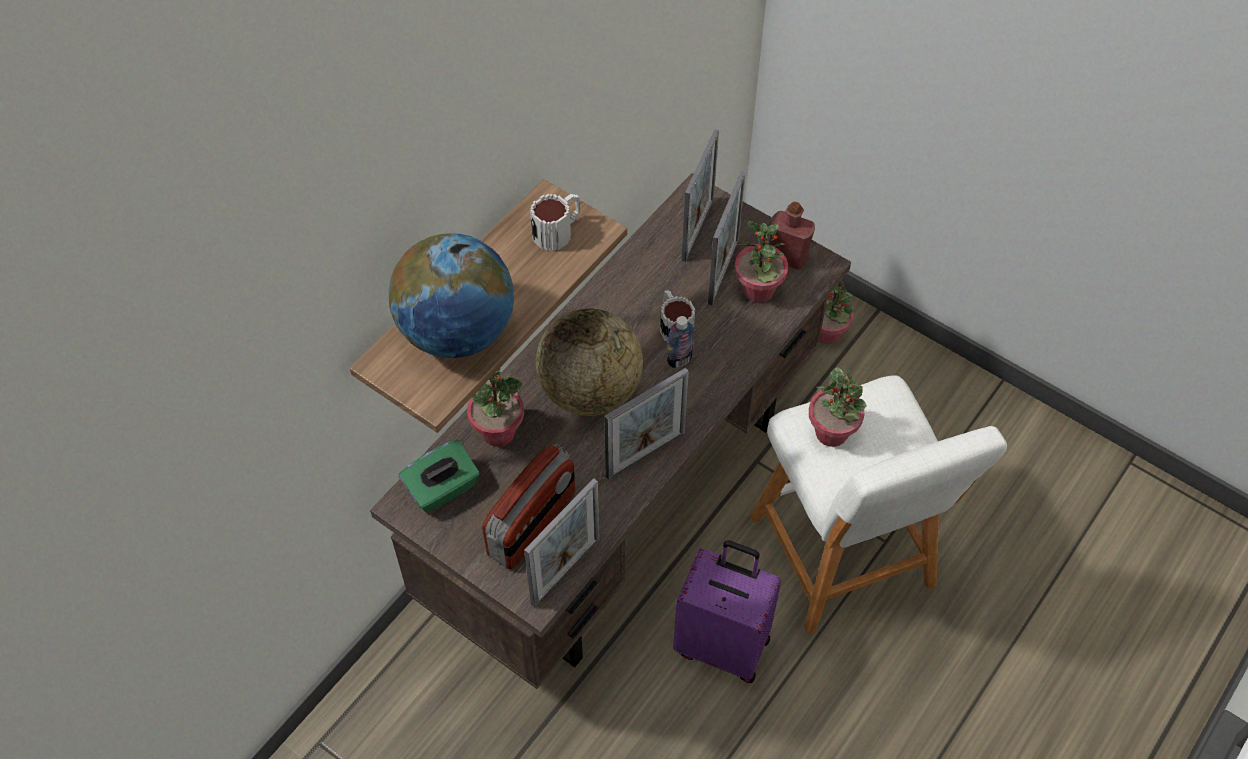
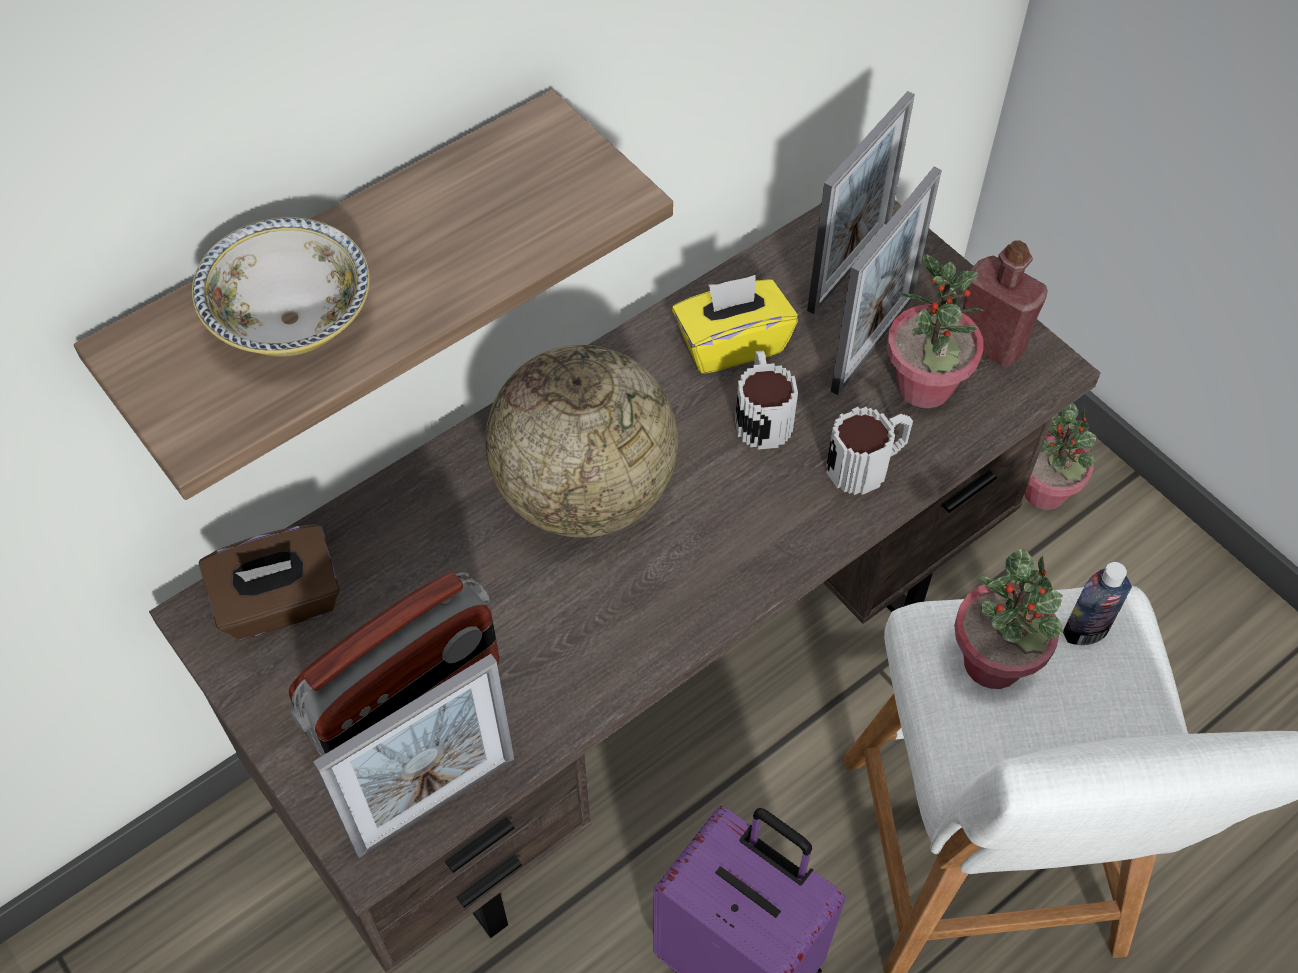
camera: 15 degrees right, 0 degrees up
globe [388,233,514,358] -> bowl [192,217,370,357]
green tissue box [399,440,480,513] -> brown tissue box [198,524,340,640]
potted plant [467,367,524,446] -> none
mug [530,194,580,251] -> mug moved to [826,407,913,495]
picture frame [604,368,689,480] -> none
bottle [667,316,694,368] -> bottle moved to [1063,562,1132,645]
none -> yellow tissue box [672,275,798,374]

